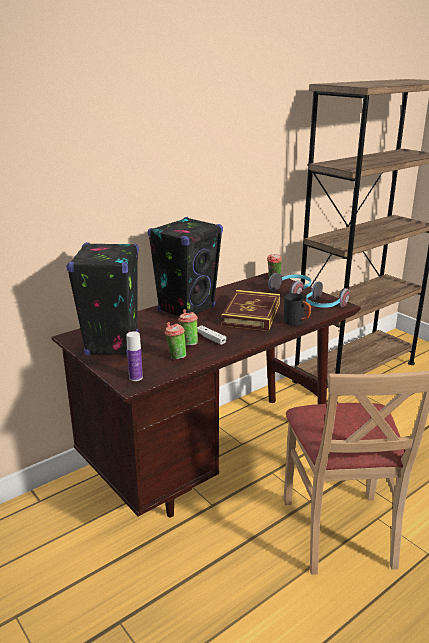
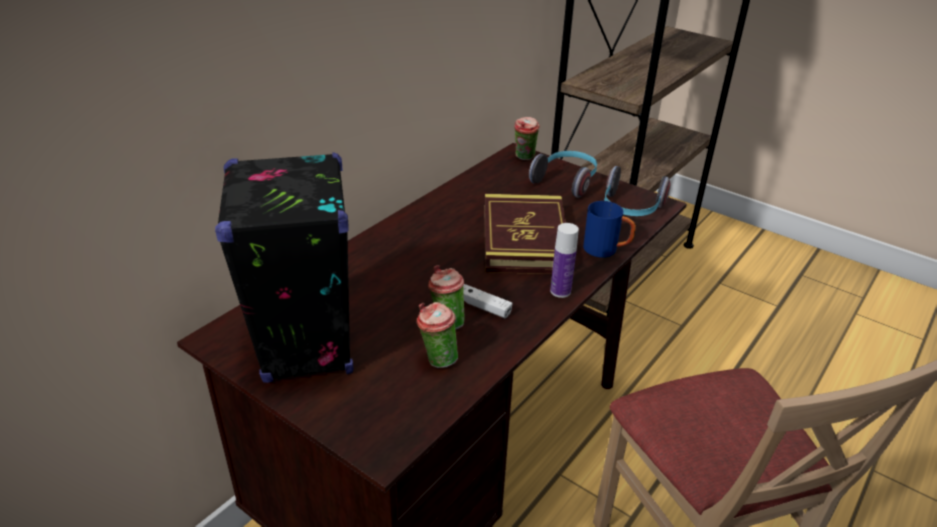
camera: 15 degrees left, 10 degrees up
bottle [126,331,143,381] -> bottle moved to [550,223,579,298]
black speaker [148,217,223,317] -> none
black mug [284,293,311,326] -> blue mug [583,201,636,258]

